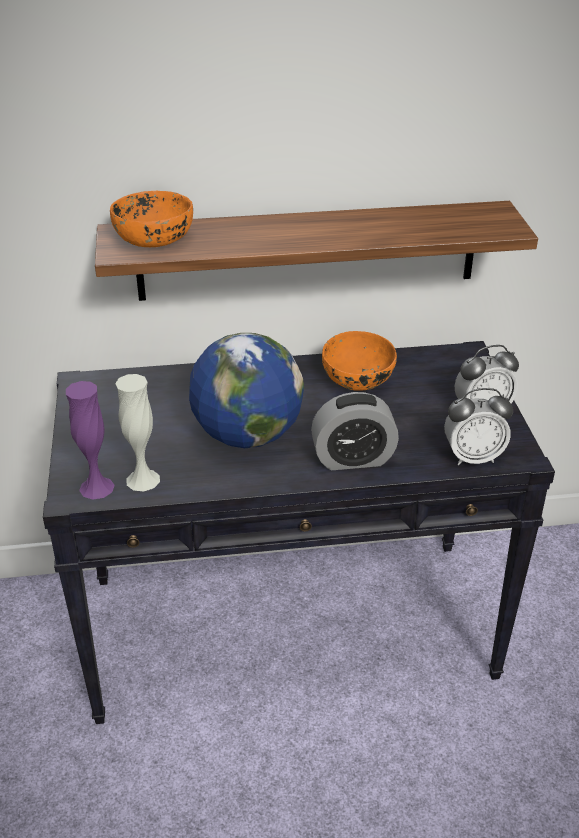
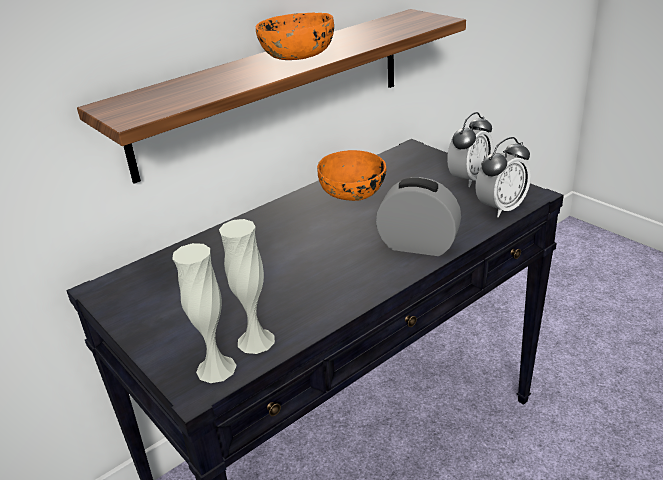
camera: 30 degrees left, 5 degrees down
purple vase [66,381,115,500] -> white vase [172,243,237,383]
orange bowl [110,191,193,247] -> orange bowl moved to [256,13,334,60]
globe [189,333,304,448] -> none
alarm clock [311,392,399,470] -> alarm clock turned 120 degrees counterclockwise [376,177,461,256]

